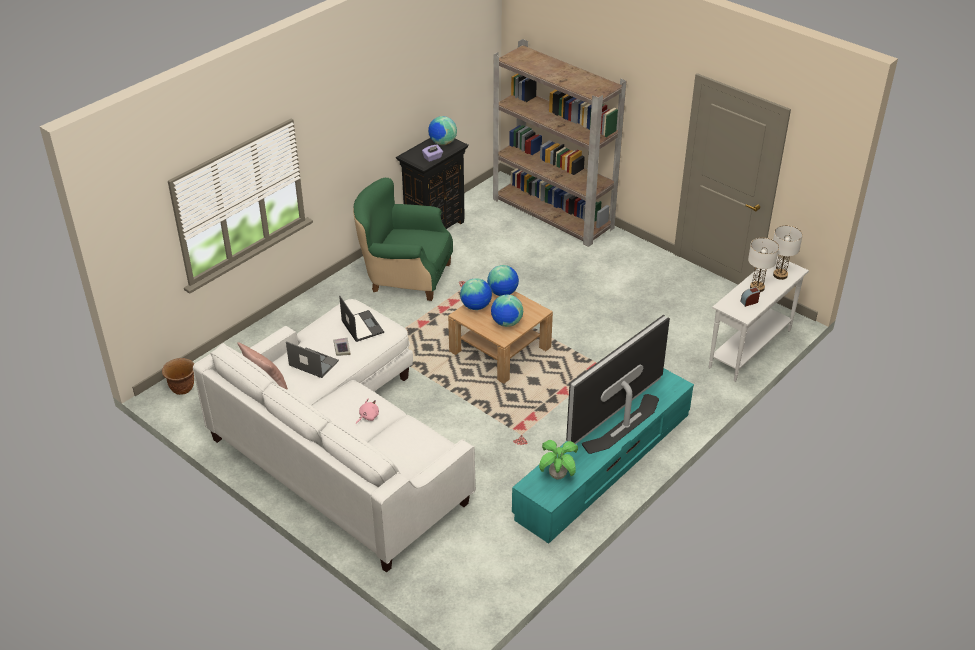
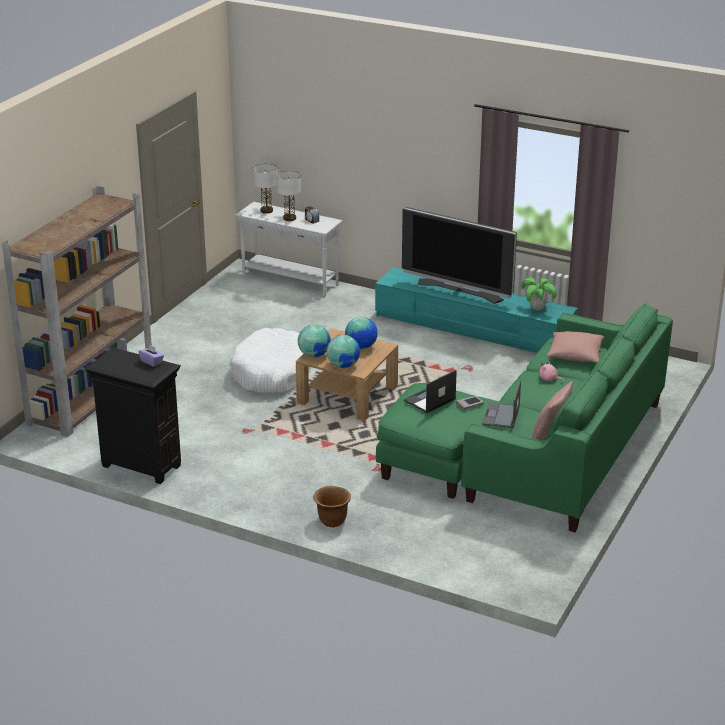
camera: 105 degrees left, 10 degrees down
brown planter [162,358,194,395] -> brown planter moved to [313,486,351,527]
white sofa [193,299,476,573] -> green sofa [376,303,673,532]
green armchair [353,178,453,301] -> none
globe [428,116,457,145] -> none
none -> white dog bed [230,328,311,394]
none -> pink pillow [547,331,605,362]

